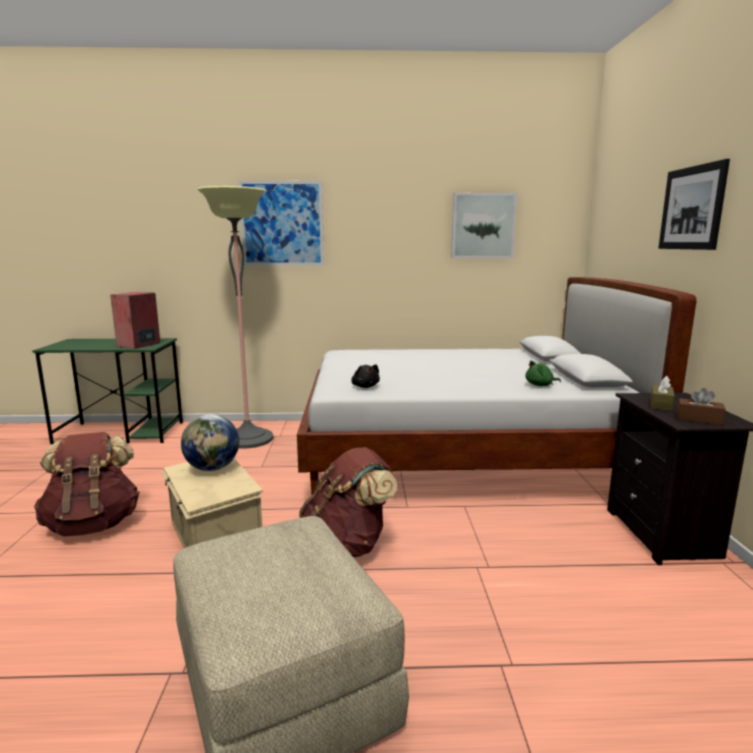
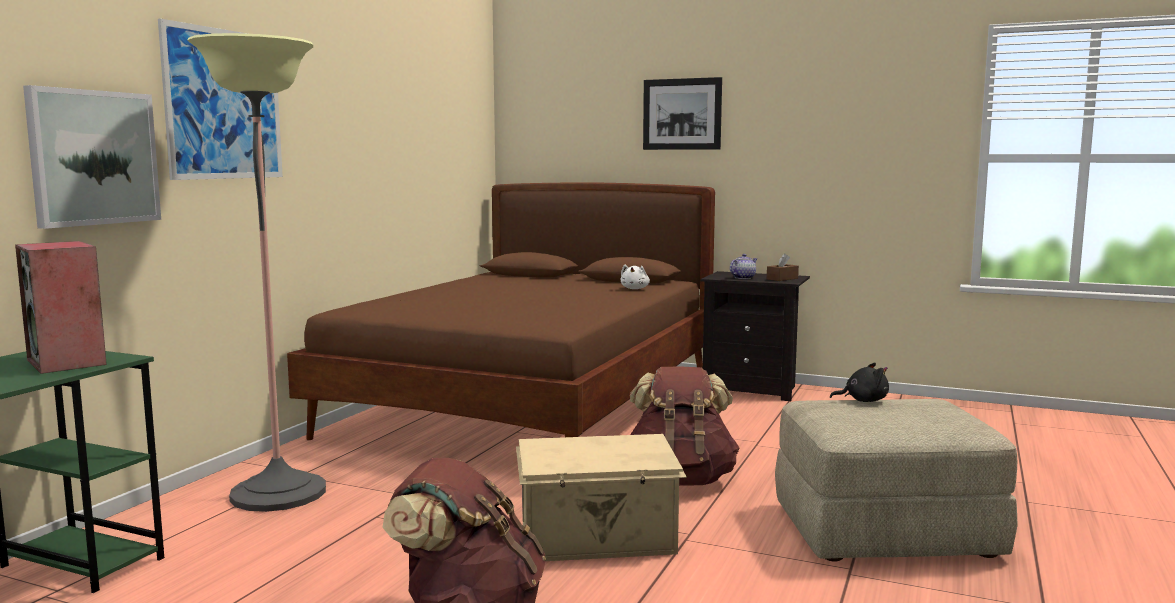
camera: 65 degrees left, 5 degrees down
globe [181,414,239,471] -> none
white bed [297,277,696,495] -> brown bed [287,182,715,440]
black plush toy [351,364,380,388] -> black plush toy moved to [830,363,889,402]
picture [451,193,517,258] -> picture moved to [23,85,161,229]
green plush toy [526,360,561,386] -> white plush toy [621,265,650,289]
brown tissue box [650,376,675,411] -> teapot [730,254,757,279]

